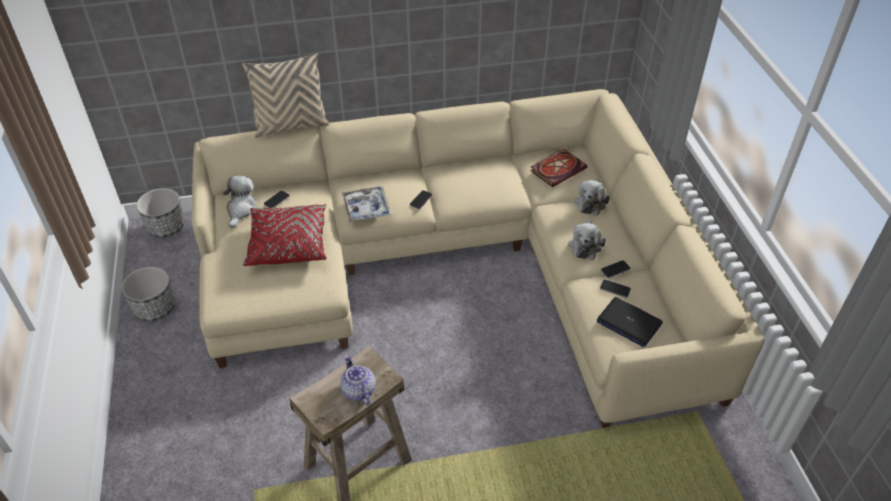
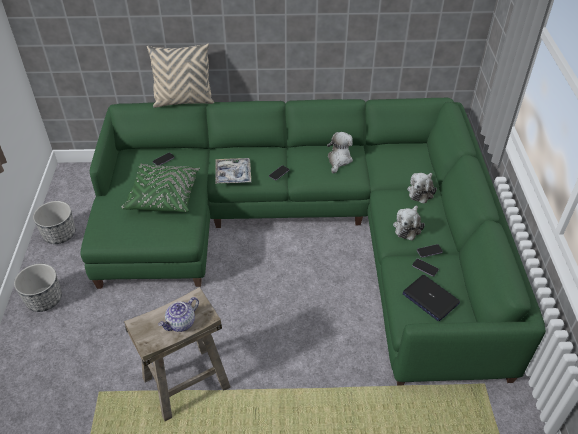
camera: 10 degrees right, 0 degrees up
planter [136,188,184,237] -> planter moved to [14,264,62,312]
beige sofa [192,89,765,428] -> green sofa [81,98,546,386]
plush toy [223,175,258,228] -> plush toy moved to [327,132,353,174]
red pillow [243,204,327,266] -> green pillow [121,163,200,212]
teapot [340,355,375,405] -> teapot turned 120 degrees counterclockwise [158,297,199,332]
book [530,149,588,187] -> none

